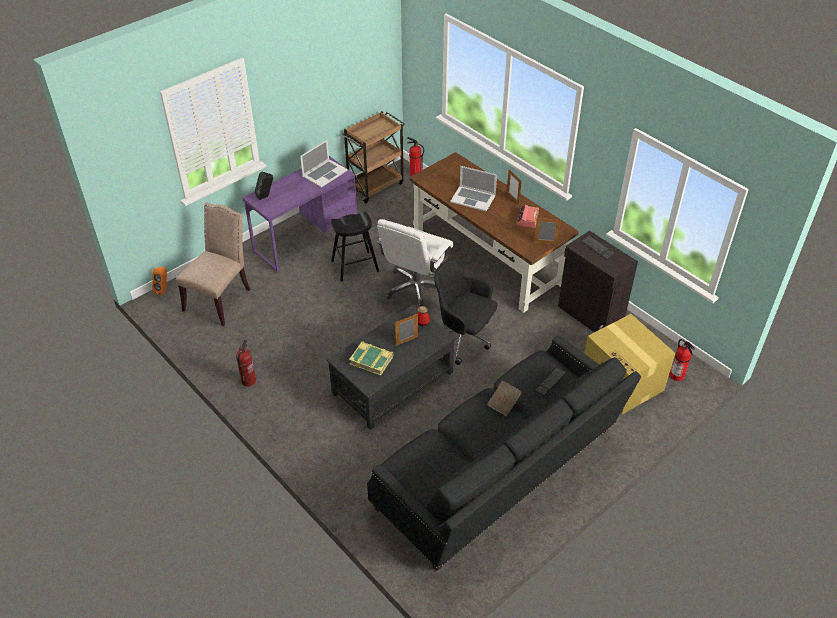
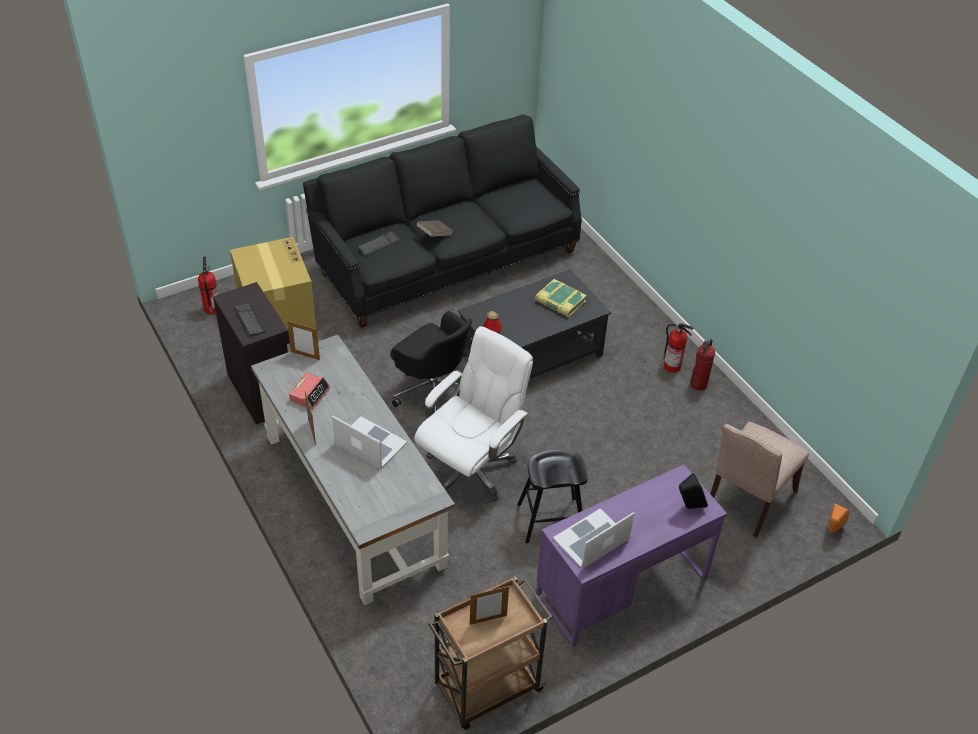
camera: 170 degrees left, 0 degrees up
picture frame [395,314,418,346] -> picture frame moved to [470,586,509,625]
fire extinguisher [407,137,424,176] -> fire extinguisher moved to [663,324,694,373]
brown desk [409,152,579,313] -> grey desk [251,335,455,605]

